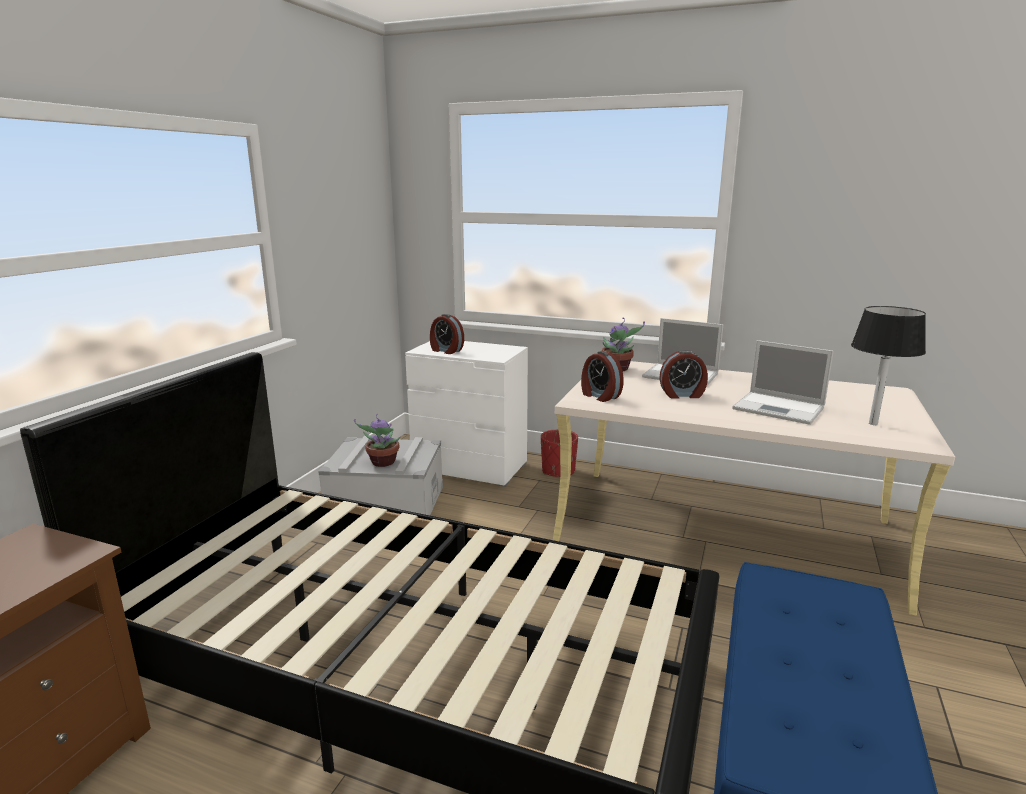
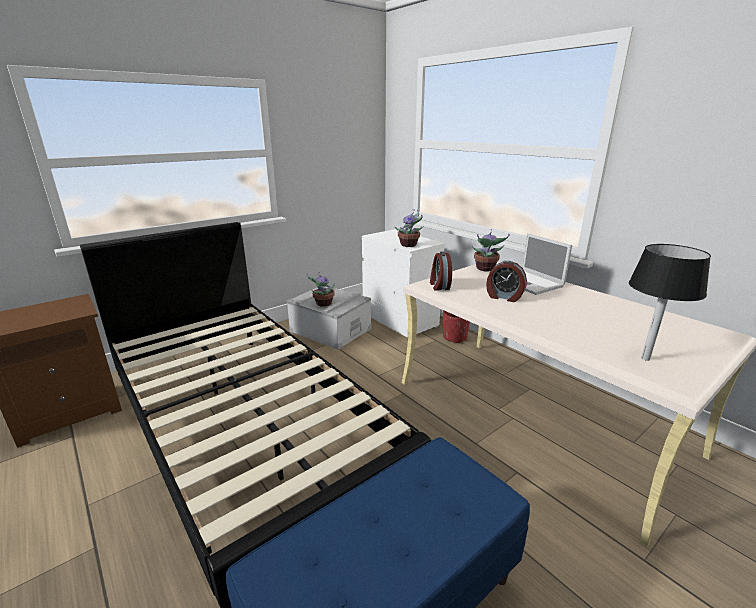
camera: 30 degrees right, 5 degrees up
alarm clock [430,314,464,354] -> none
laptop [732,340,834,425] -> none
none -> potted plant [394,209,423,247]

